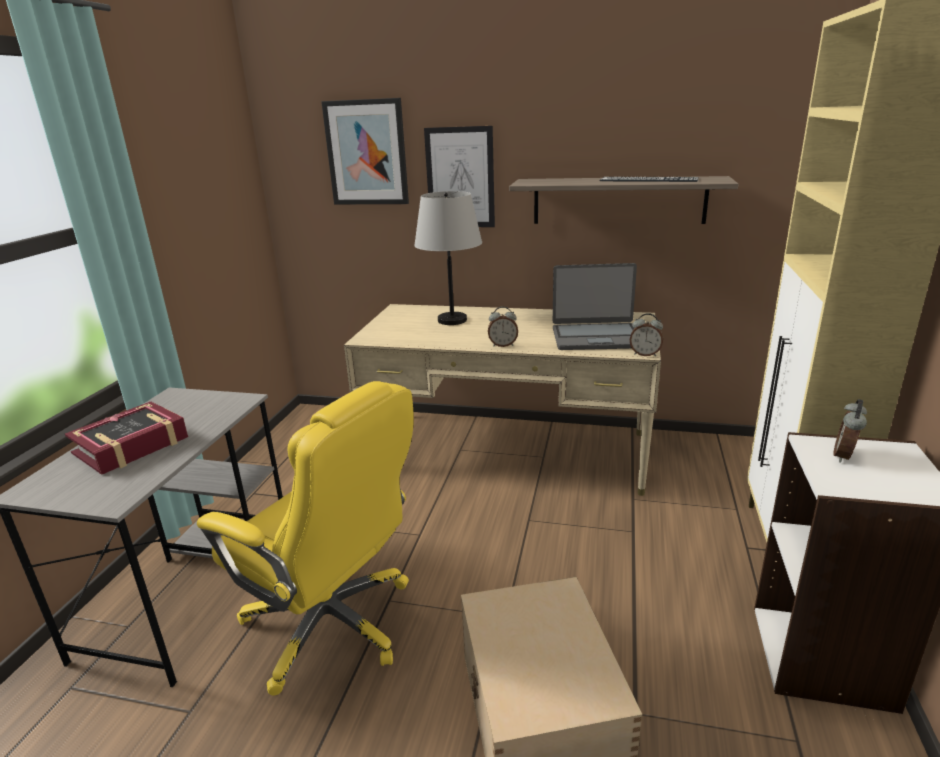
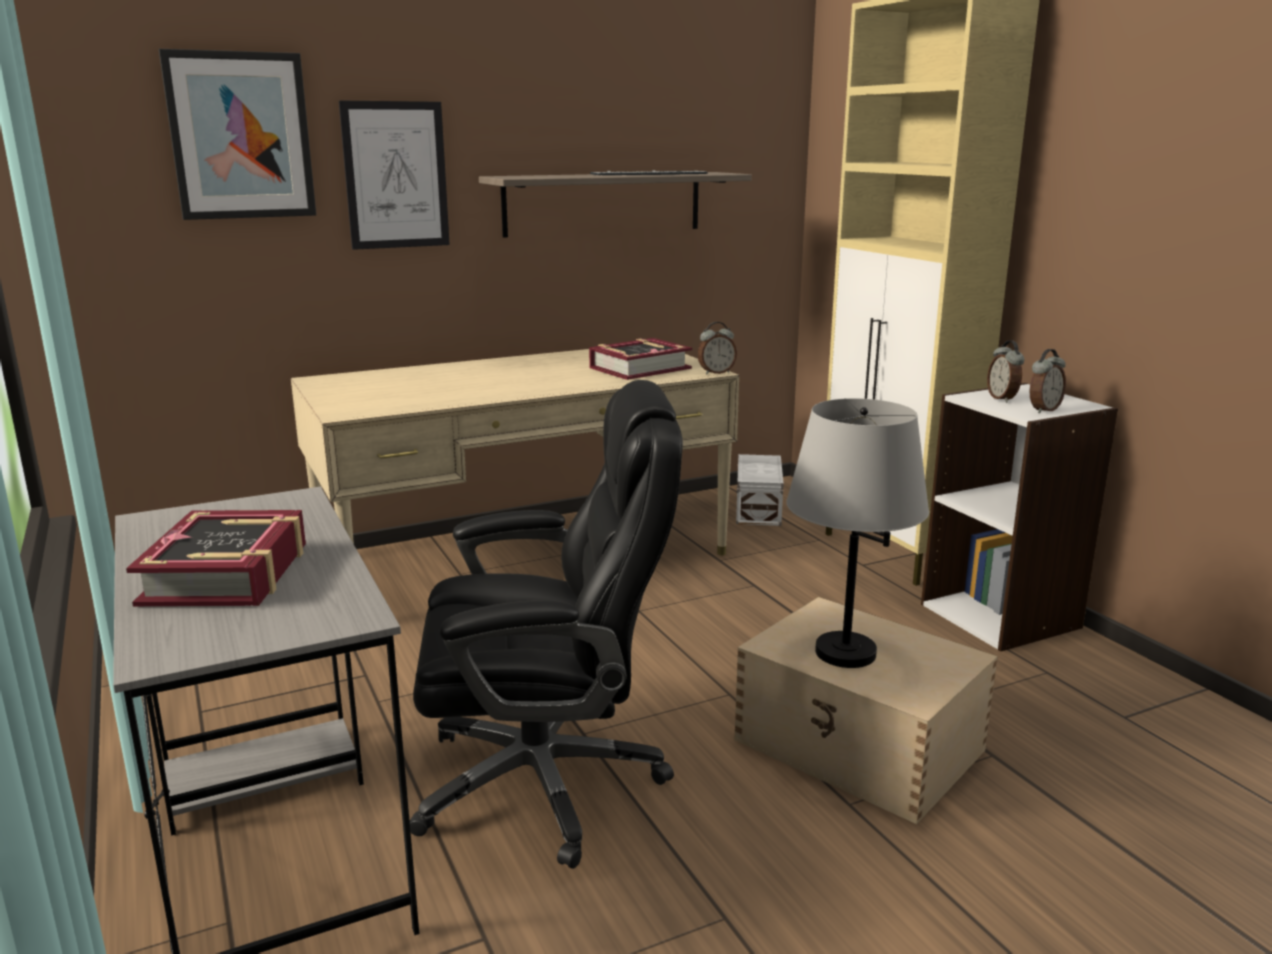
camera: 40 degrees left, 5 degrees down
yellow office chair [197,381,413,695] -> black office chair [410,380,683,869]
grey table lamp [414,191,482,325] -> grey table lamp moved to [786,398,929,668]
alarm clock [488,306,518,347] -> alarm clock moved to [1029,349,1066,413]
laptop [553,263,637,350] -> book [589,338,692,380]
none -> white storage box [736,454,784,526]

